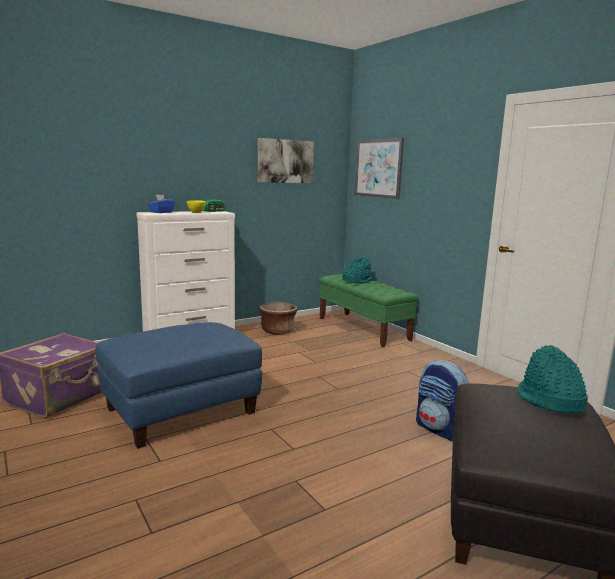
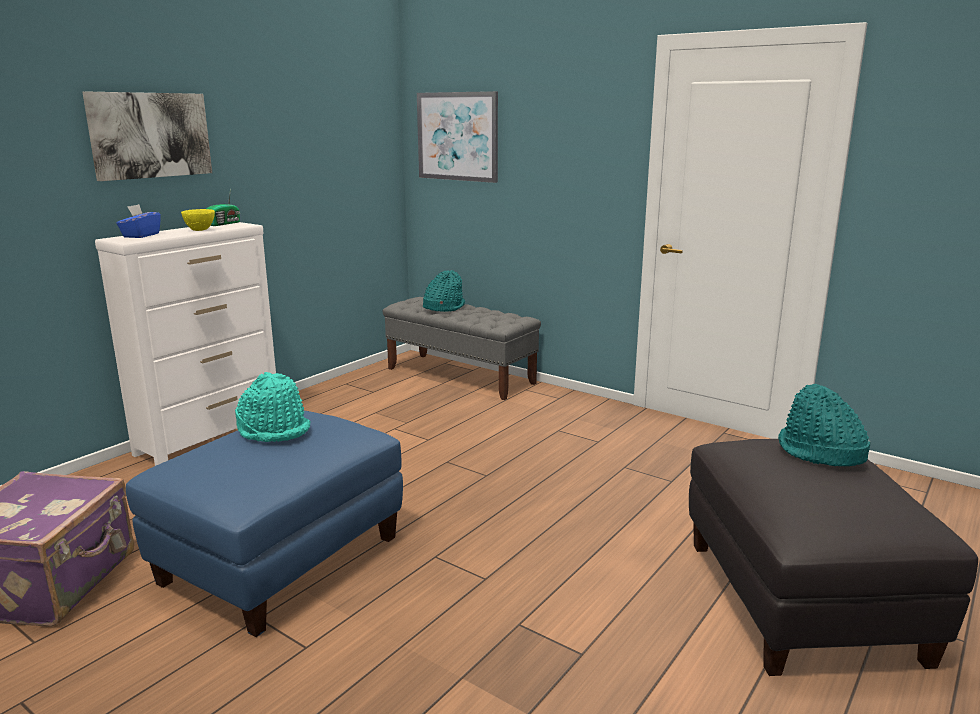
camera: 20 degrees left, 5 degrees up
picture [258,138,314,183] -> picture moved to [82,92,212,181]
brown planter [259,302,298,335] -> none
green bench [319,274,419,347] -> grey bench [382,297,541,400]
backpack [416,360,469,441] -> none
none -> turquoise hat [235,372,311,442]

